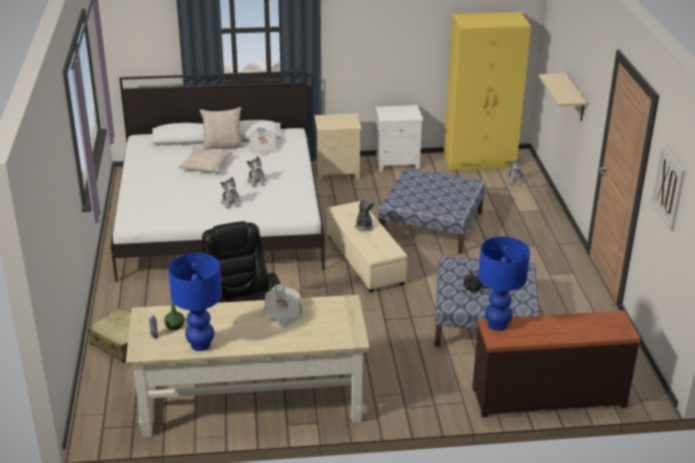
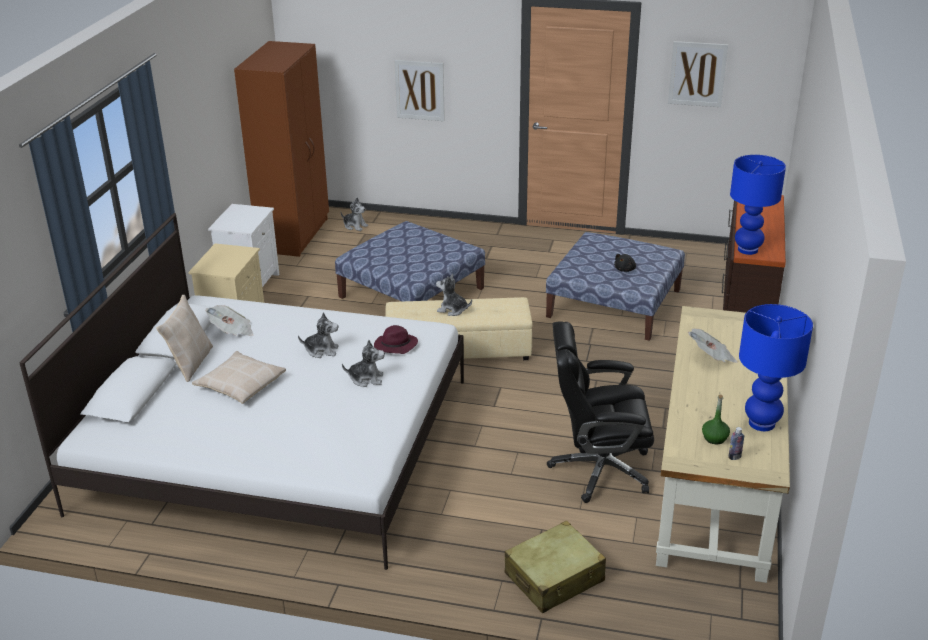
camera: 70 degrees left, 0 degrees up
yellow wardrobe [444,12,531,171] -> brown wardrobe [234,41,329,257]
beige shelf [539,73,587,121] -> picture [394,60,445,121]
none -> purple hat [374,325,418,354]

